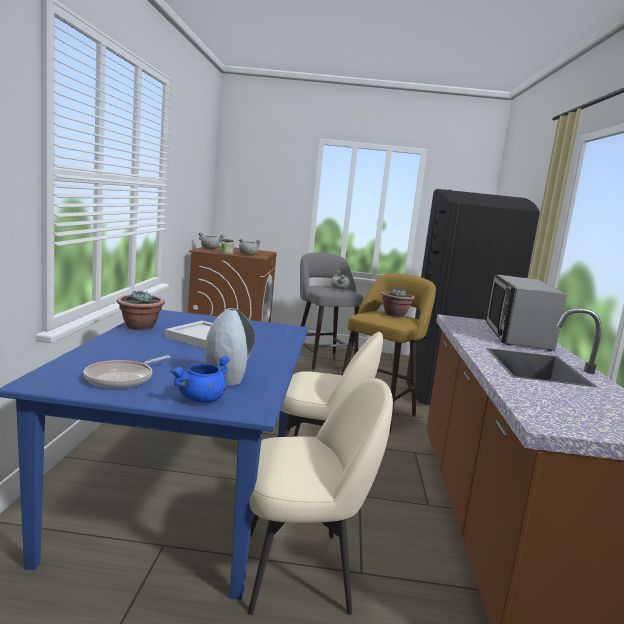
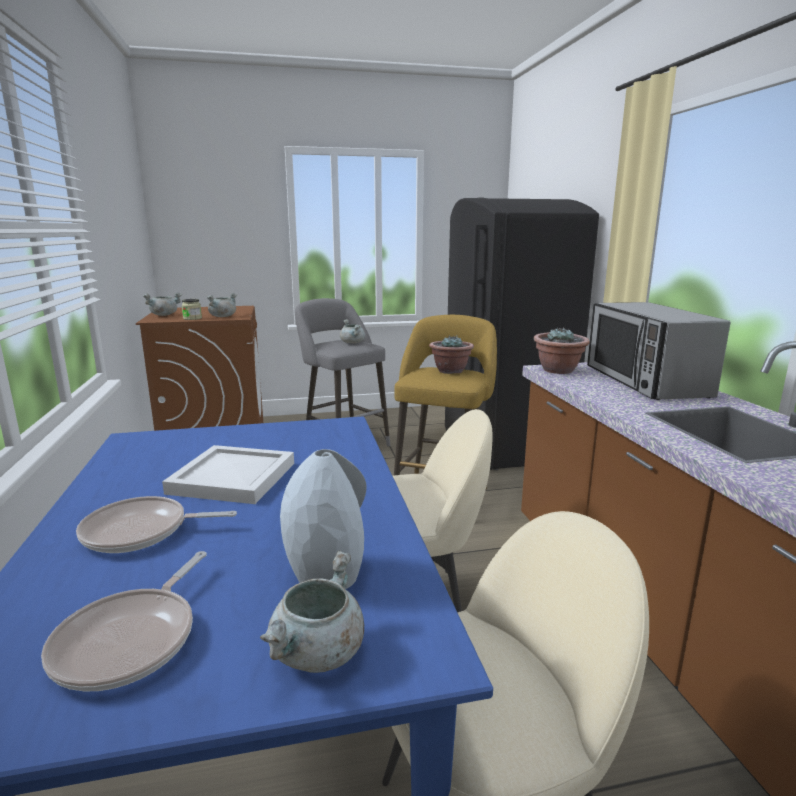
camera: 15 degrees left, 5 degrees up
potted plant [117,290,165,330] -> potted plant moved to [534,327,590,374]
blue cooking pot [171,356,230,403] -> grey cooking pot [260,550,364,673]
none -> frying pan [76,496,237,553]

